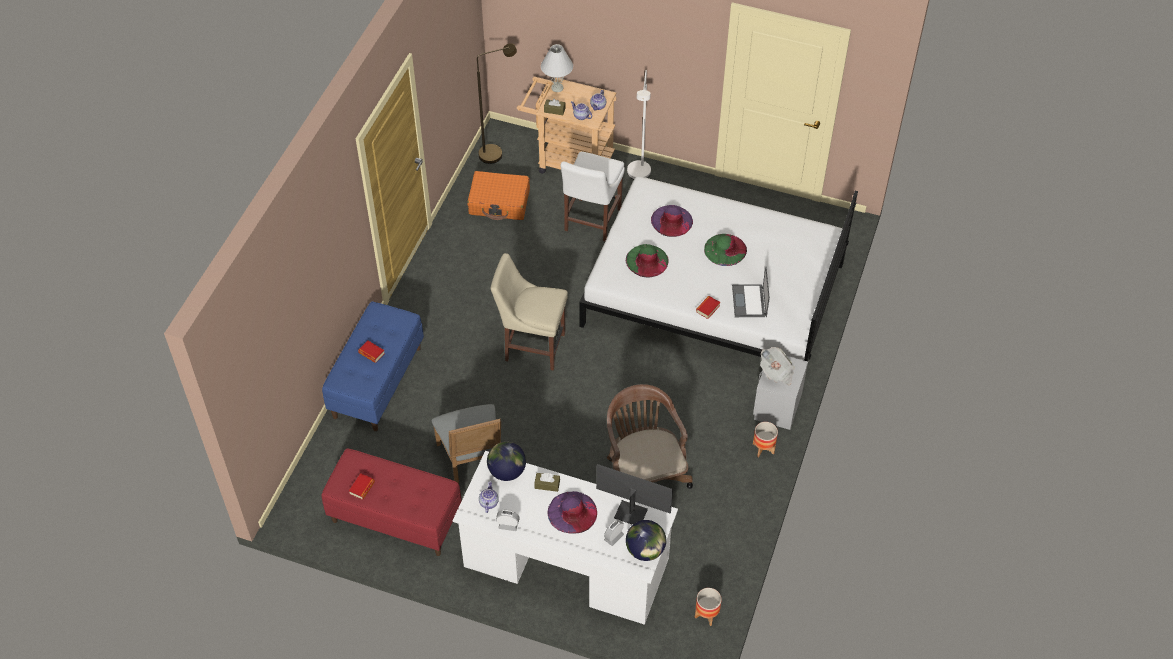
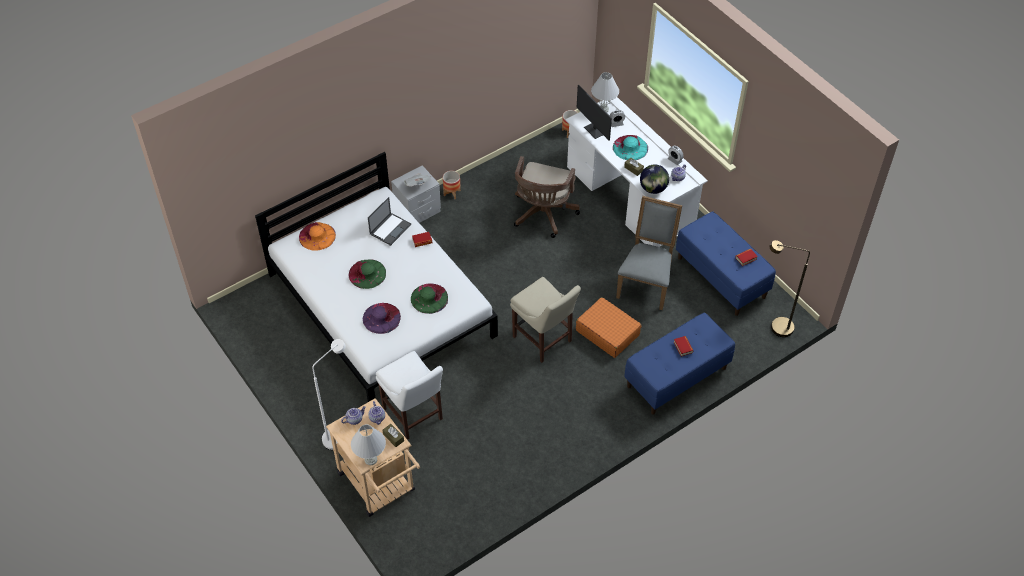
camera: 145 degrees left, 0 degrees up
red bench [322,449,462,556] -> blue bench [676,211,776,316]
orange suitcase [467,171,530,220] -> orange suitcase moved to [576,297,642,358]
brown floor lamp [477,43,517,164] -> brown floor lamp moved to [770,240,810,337]
purple hat [548,491,597,534] -> turquoise hat [613,135,648,160]
white chair [561,152,625,241] -> white chair turned 90 degrees clockwise [376,351,443,440]
globe [626,520,666,561] -> white table lamp [591,72,619,113]
none -> orange hat [299,222,336,251]

